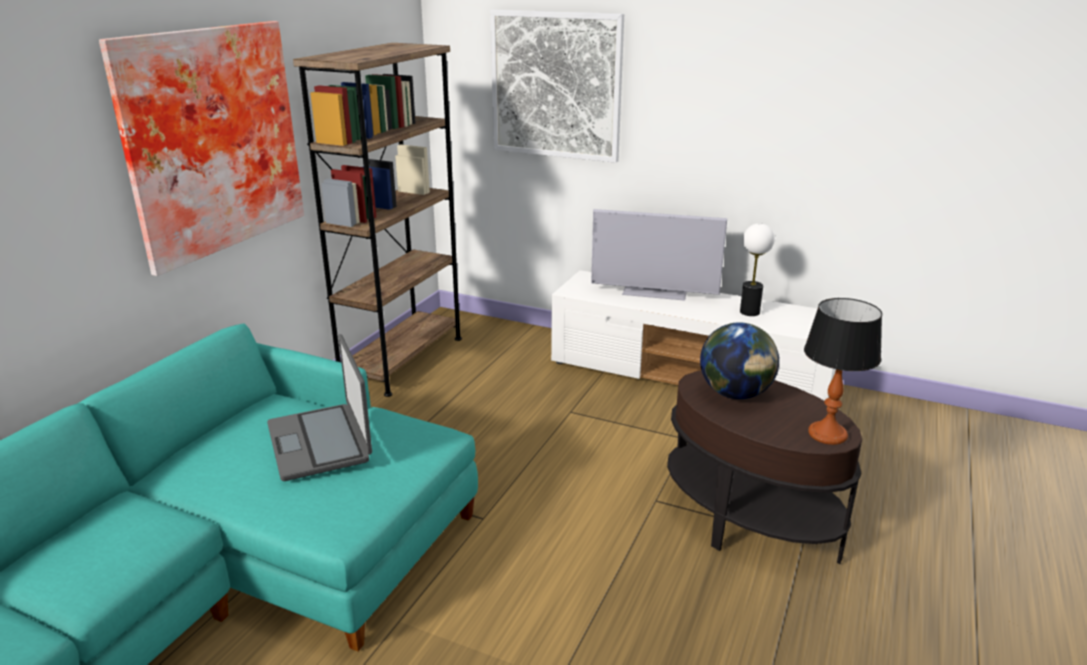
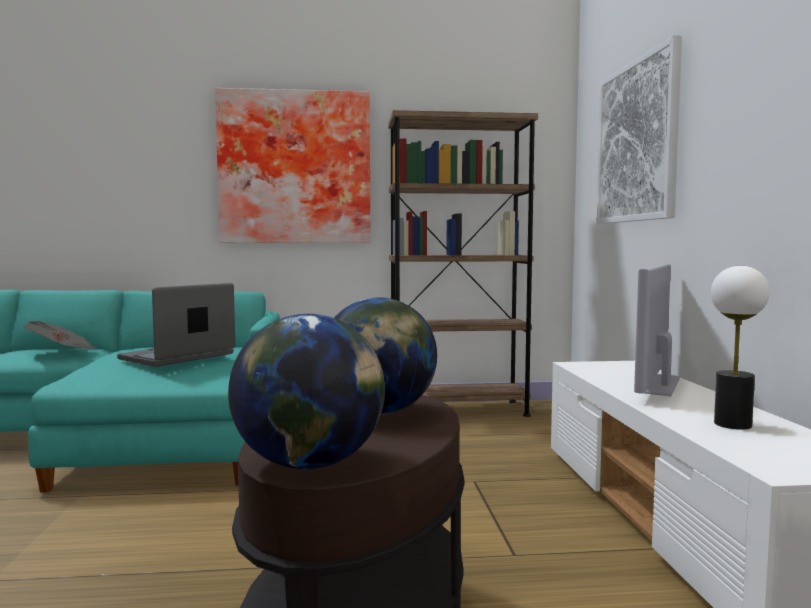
camera: 60 degrees right, 20 degrees down
television [591,209,727,301] -> television turned 45 degrees clockwise [634,264,680,396]
table lamp [804,298,882,445] -> globe [228,314,385,469]
none -> newspaper [23,321,97,349]

